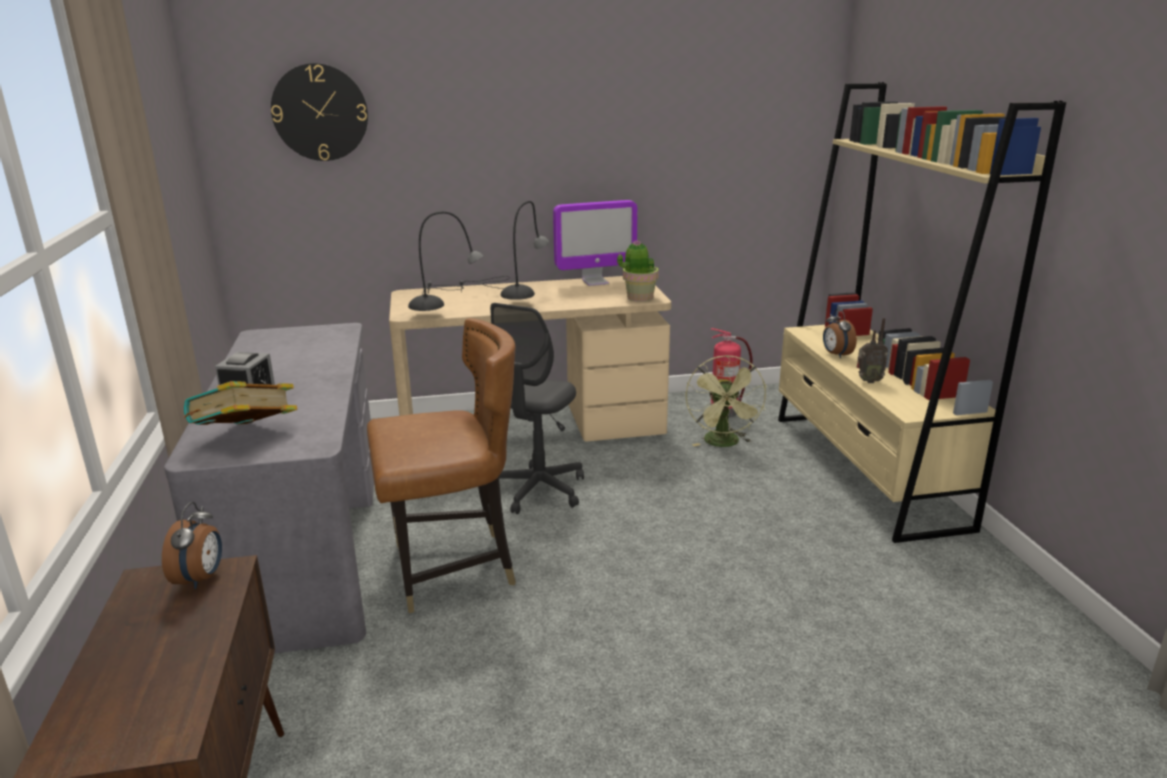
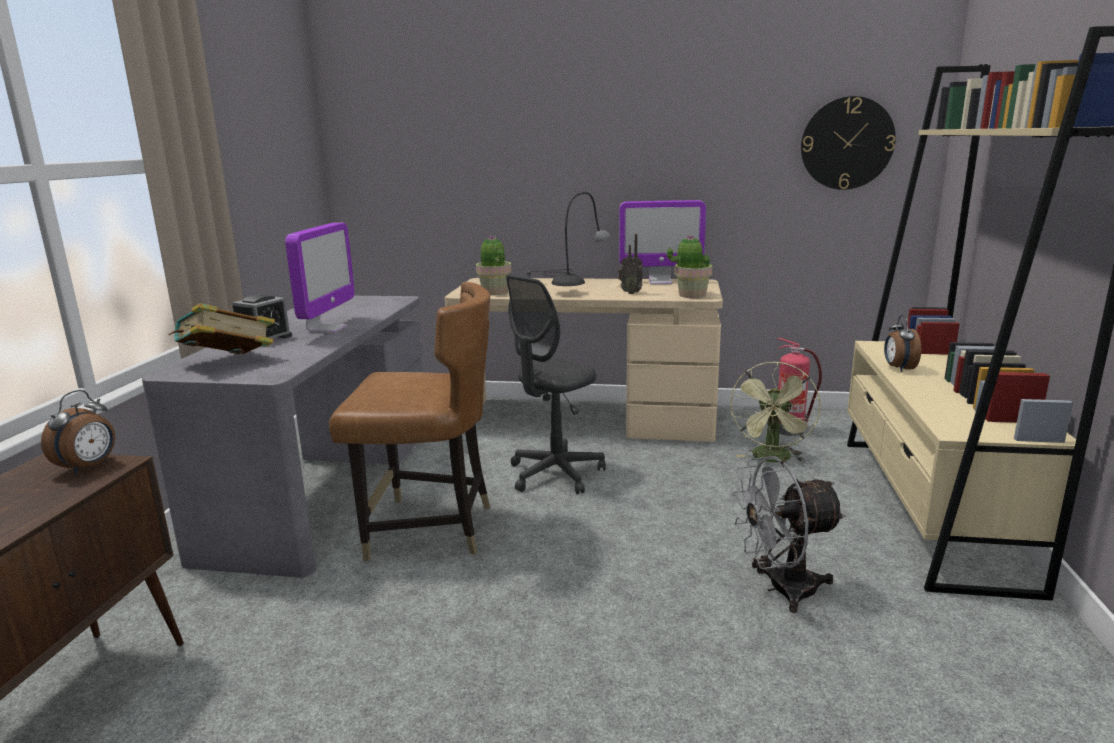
camera: 20 degrees right, 5 degrees down
wall clock [271,63,368,161] -> wall clock moved to [801,96,896,190]
grey table lamp [408,211,484,311] -> potted plant [476,235,512,295]
radio [857,318,888,383] -> radio moved to [618,234,643,294]
none -> monitor [285,223,355,333]
none -> grey fan [731,456,846,613]

